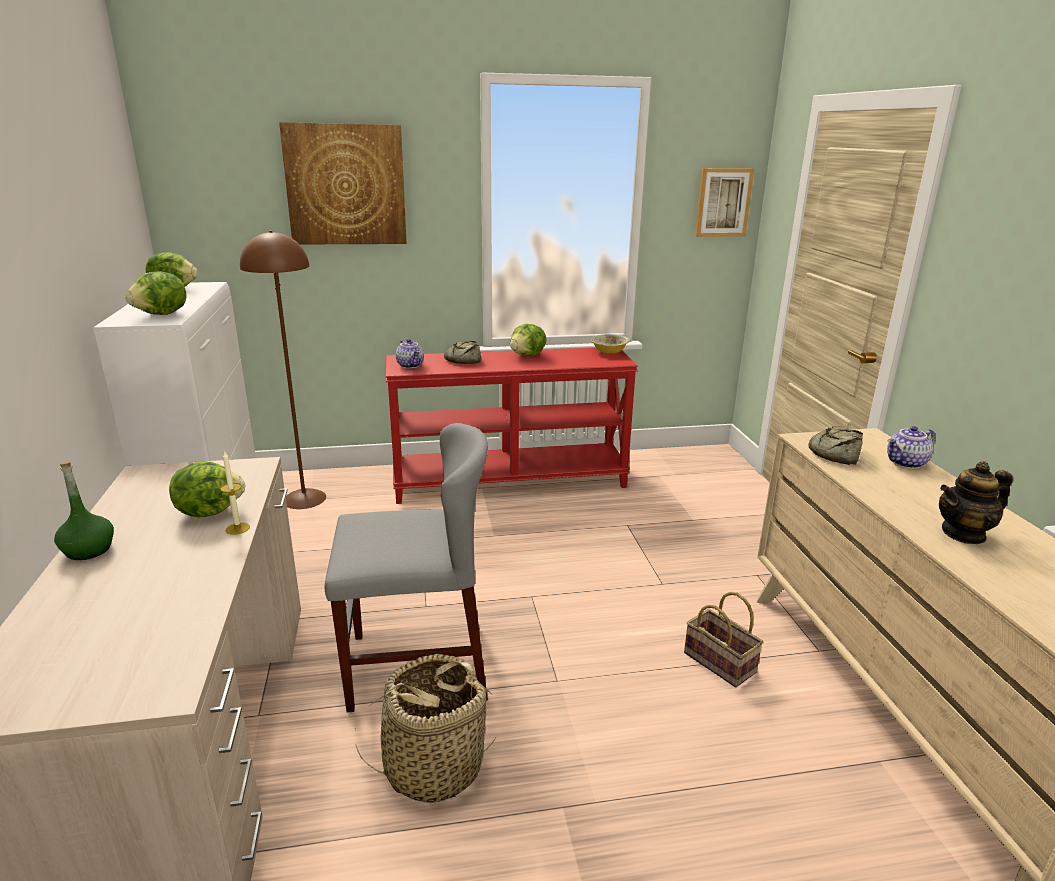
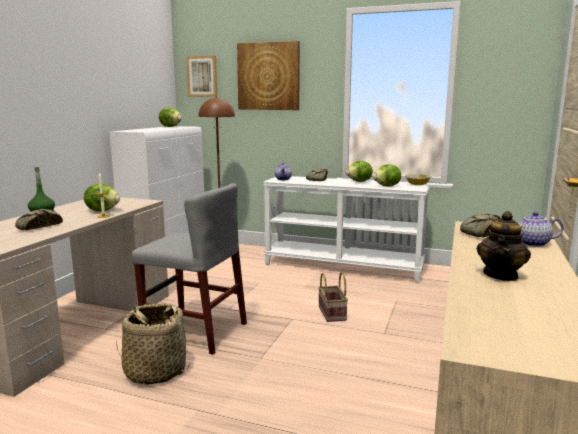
camera: 30 degrees right, 10 degrees down
lettuce [125,271,187,315] -> lettuce moved to [373,164,401,187]
red console table [386,348,638,504] -> white console table [263,176,430,283]
basket [684,592,763,687] -> basket moved to [318,272,348,322]
picture [695,168,754,237] -> picture moved to [186,56,217,97]
teapot [939,461,1013,544] -> teapot turned 75 degrees counterclockwise [477,211,531,281]
none -> bread [15,209,63,230]

